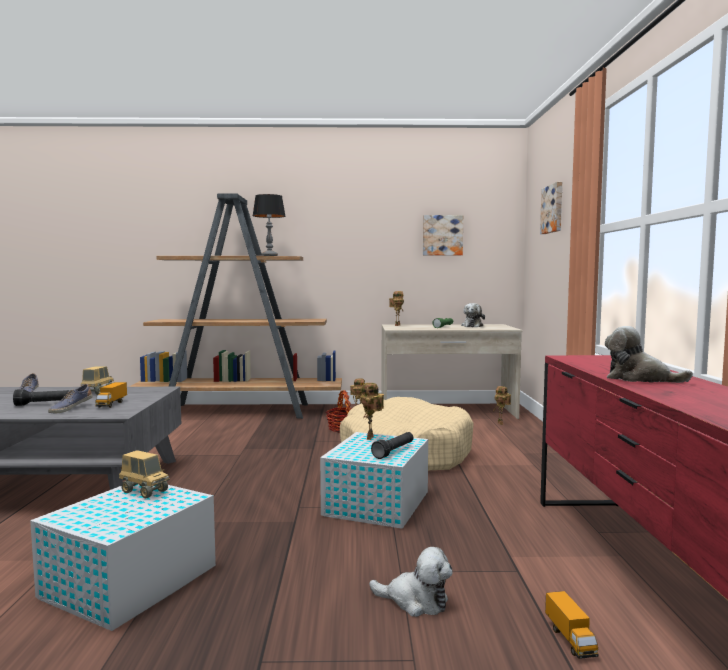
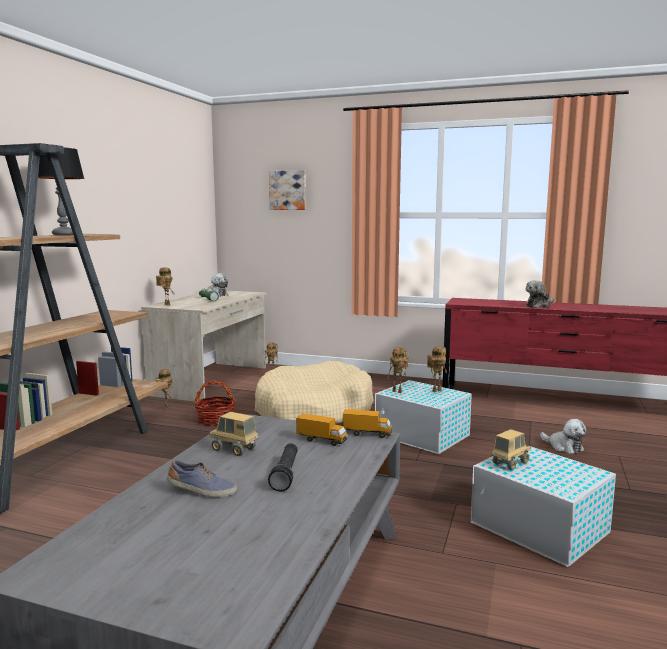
camera: 70 degrees left, 5 degrees up
shoe [48,384,93,413] -> none
plush toy [369,547,453,617] -> plush toy turned 105 degrees clockwise [540,419,586,454]
black flashlight [371,432,413,459] -> toy robot [427,346,447,392]
picture [423,215,463,255] -> none
toy truck [545,591,599,659] -> toy truck moved to [343,409,392,438]

